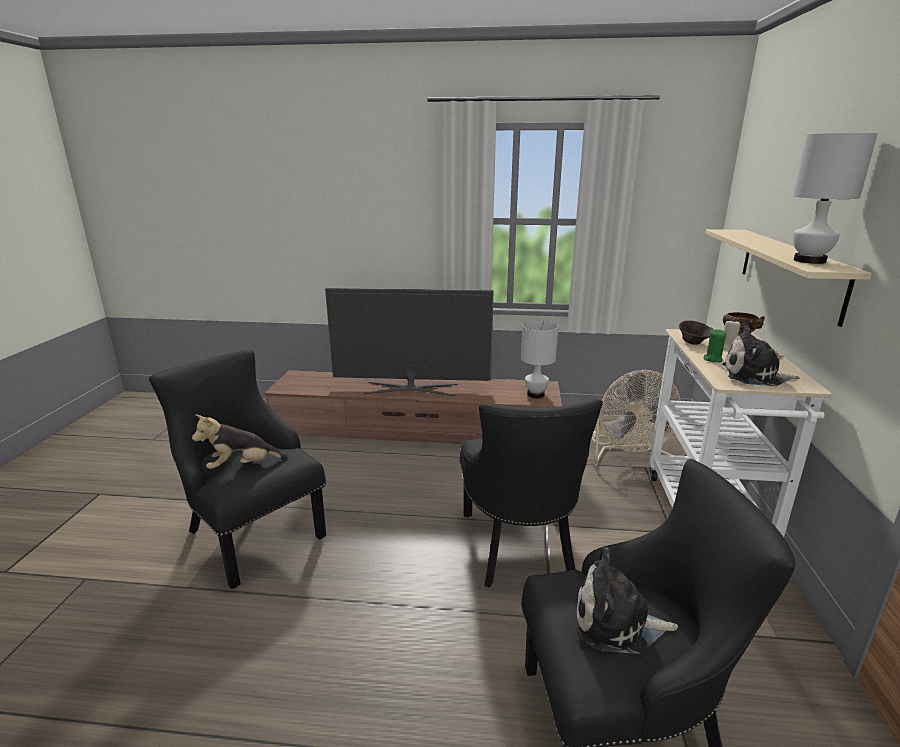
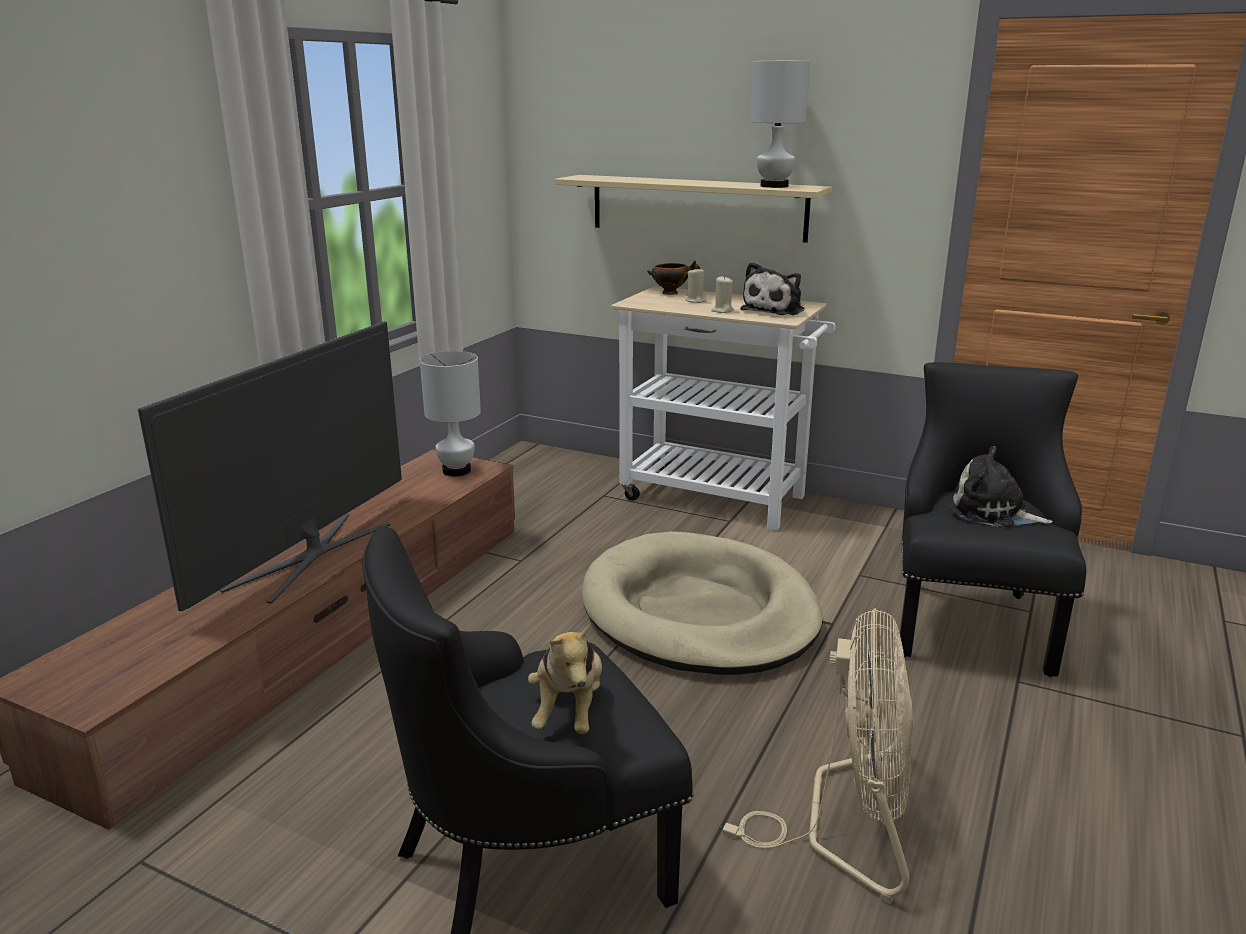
camera: 70 degrees left, 0 degrees up
black armchair [459,399,603,588] -> beige dog bed [581,531,823,675]
plush toy [577,548,678,654] -> plush toy turned 90 degrees clockwise [950,446,1053,528]
beige fan [592,370,686,467] -> beige fan moved to [719,608,913,904]
brown bowl [679,321,713,345] -> none
green candle [703,329,726,362] -> beige candle [711,276,734,313]

